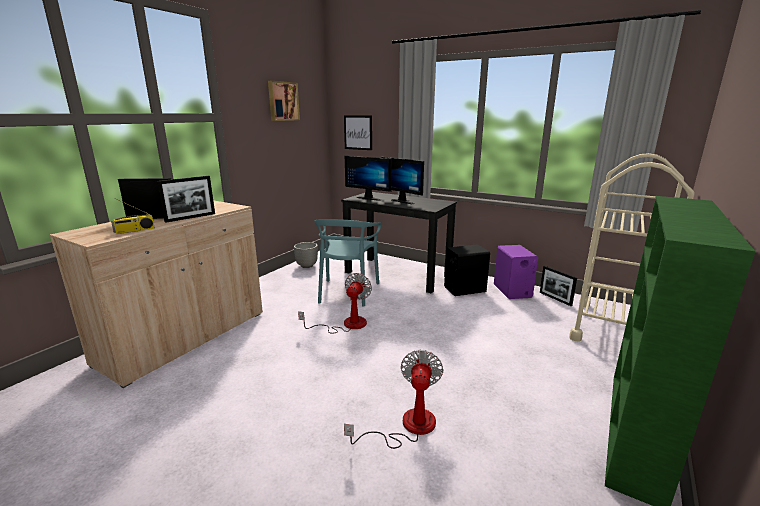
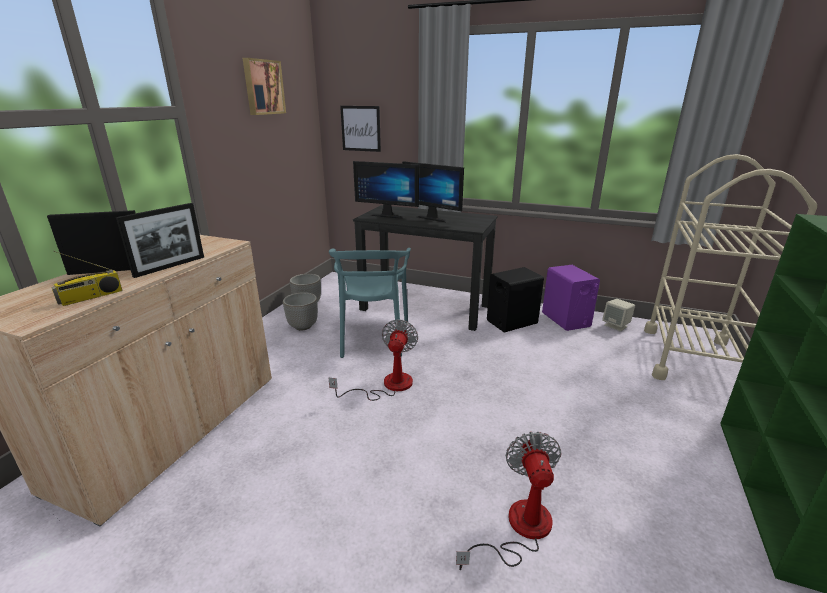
camera: 10 degrees left, 5 degrees up
picture frame [540,266,577,306] -> beige speaker [602,299,635,332]
none -> planter [283,292,318,330]

